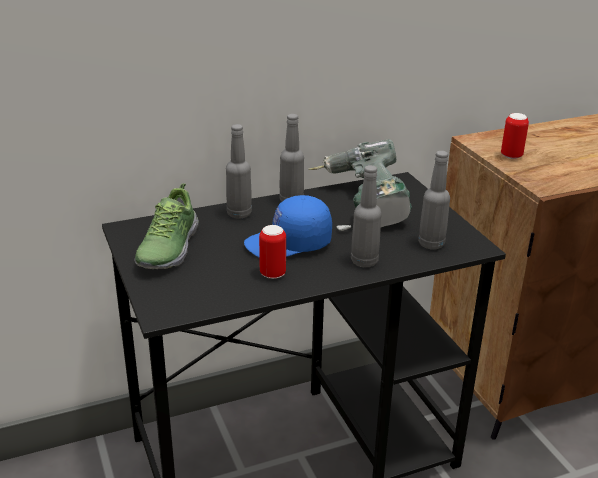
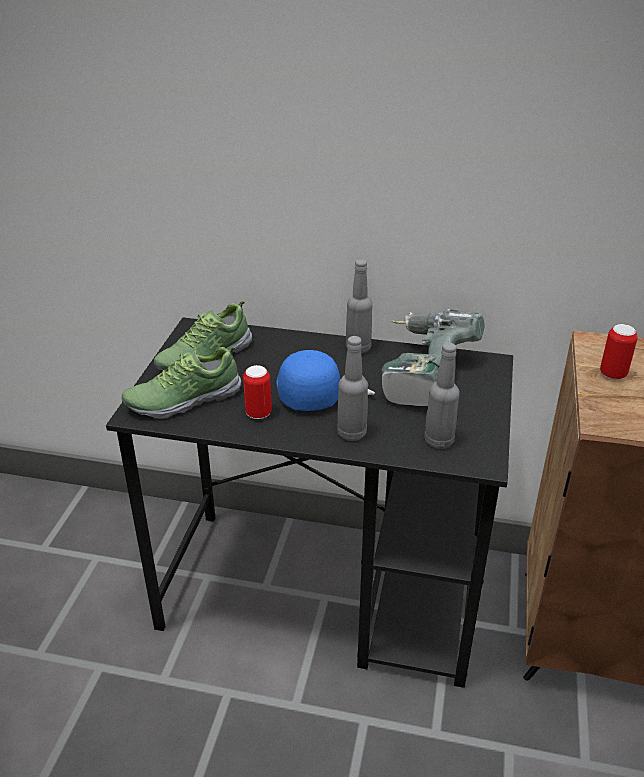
camera: 35 degrees right, 5 degrees up
grey bottle [226,124,252,218] -> none
blue cap [244,195,332,258] -> blue cap turned 60 degrees clockwise [277,350,340,411]
none -> shoe [121,346,241,419]

